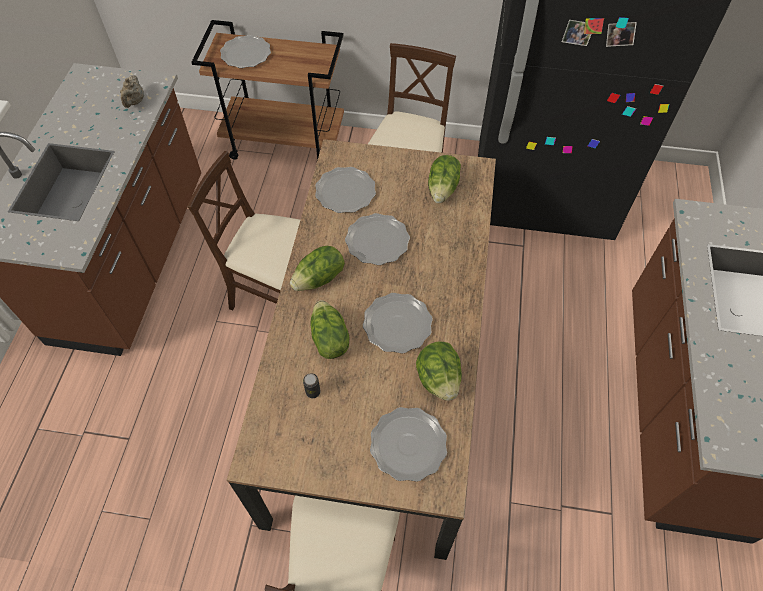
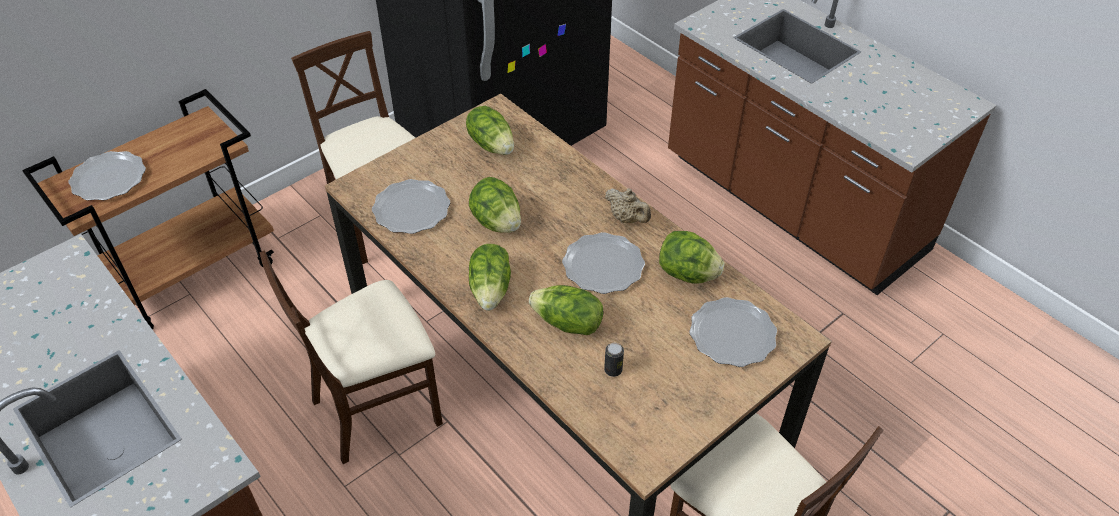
camera: 50 degrees left, 10 degrees down
beige teapot [120,75,144,108] -> beige teapot moved to [605,188,651,223]
plate [345,213,410,265] -> lettuce [469,177,521,233]

